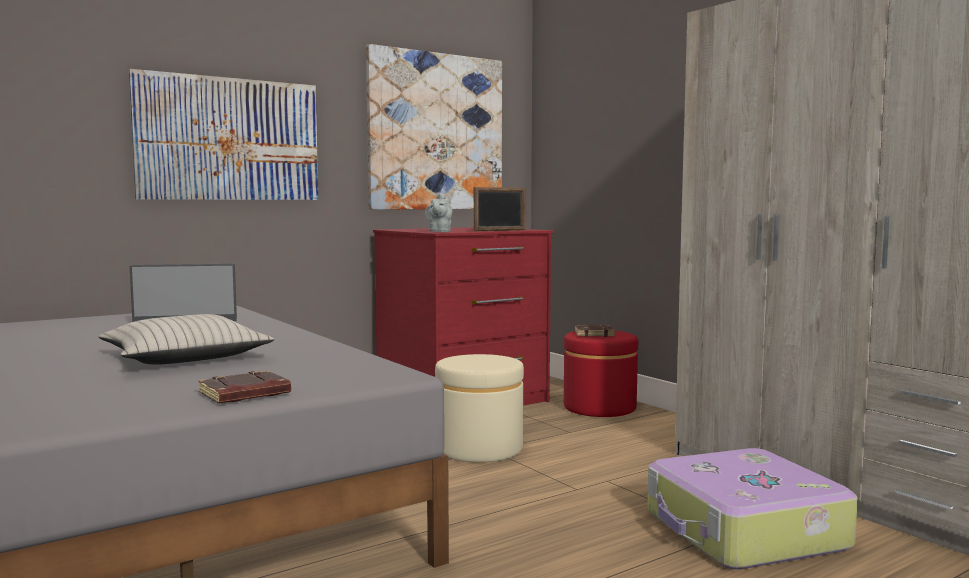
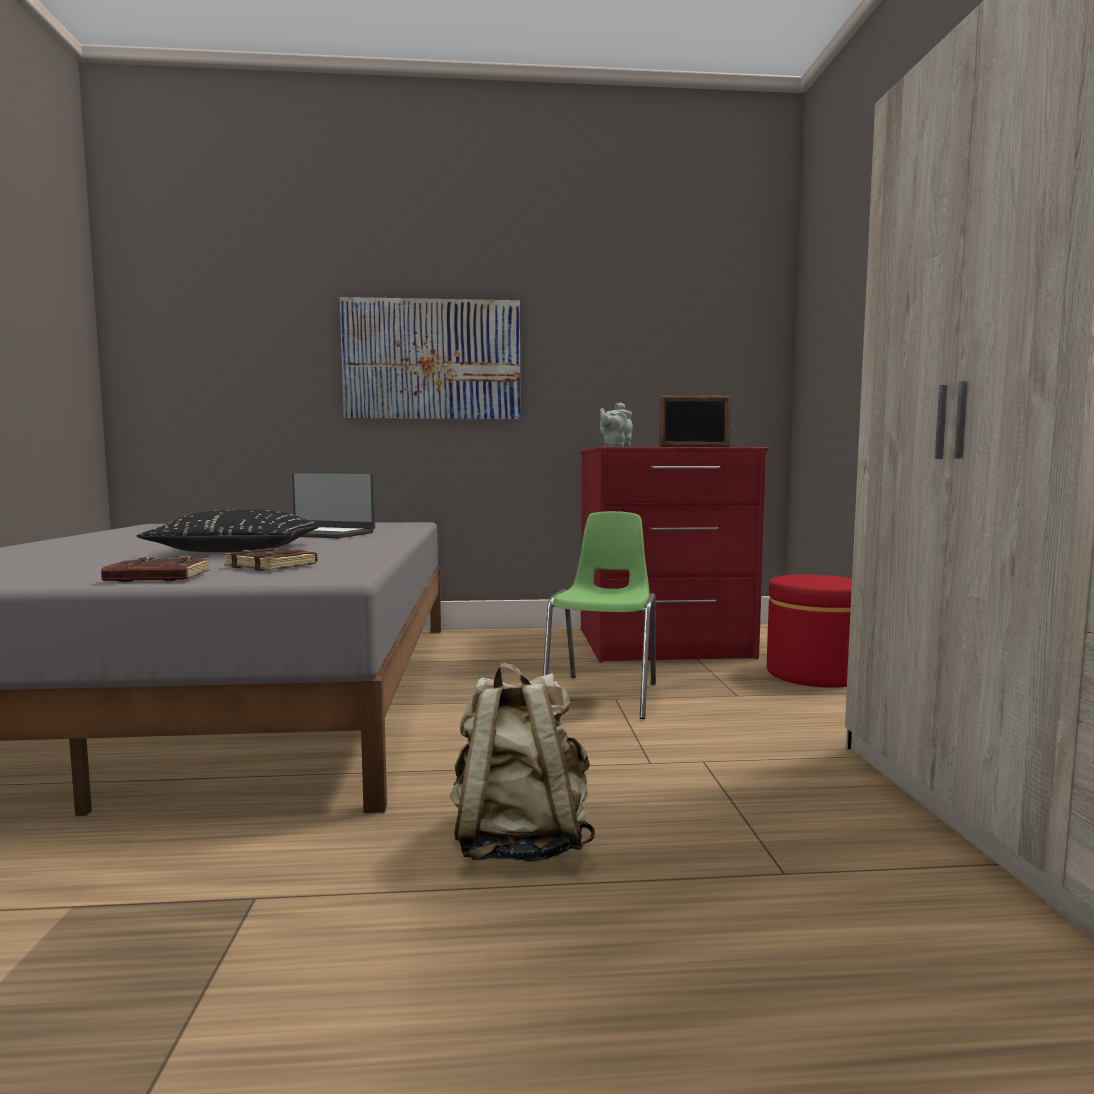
camera: 30 degrees right, 0 degrees up
beige pillow [99,314,274,365] -> black pillow [137,510,321,552]
picture [366,44,502,210] -> none
beige ottoman [435,354,524,462] -> green chair [543,511,656,719]
brown book [575,325,615,337] -> brown book moved to [224,548,317,571]
suitcase [647,448,858,570] -> none
none -> beige backpack [450,663,595,862]

